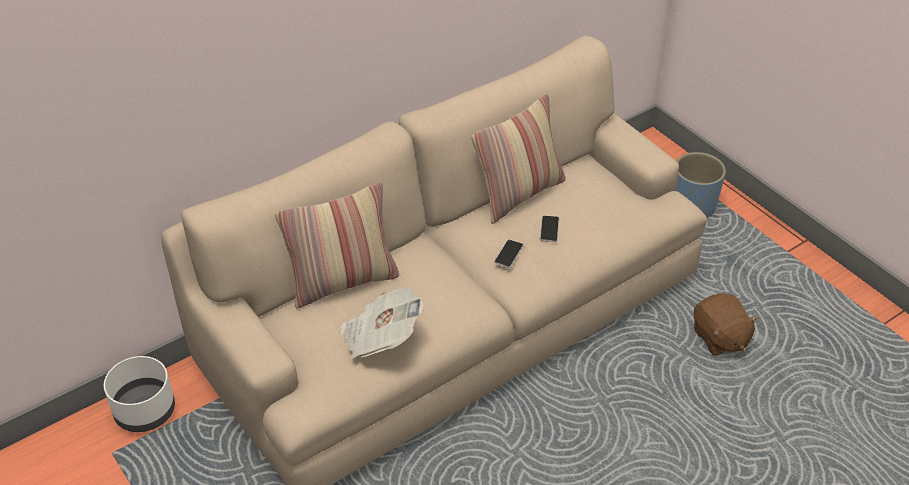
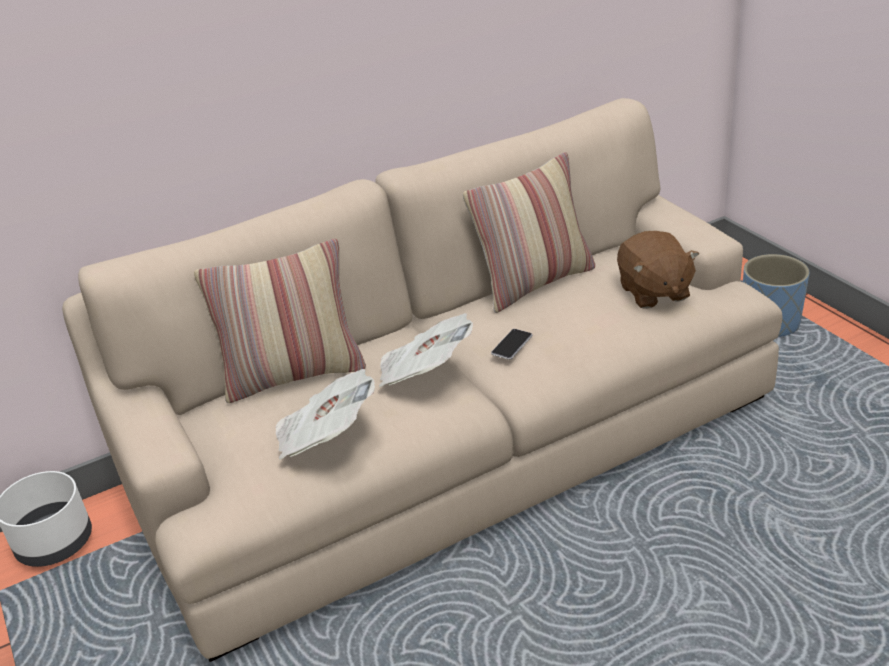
camera: 10 degrees right, 10 degrees down
phone [540,216,559,242] -> none
brown plush toy [694,294,759,355] -> brown plush toy moved to [617,231,699,309]
none -> newspaper [379,313,473,387]

